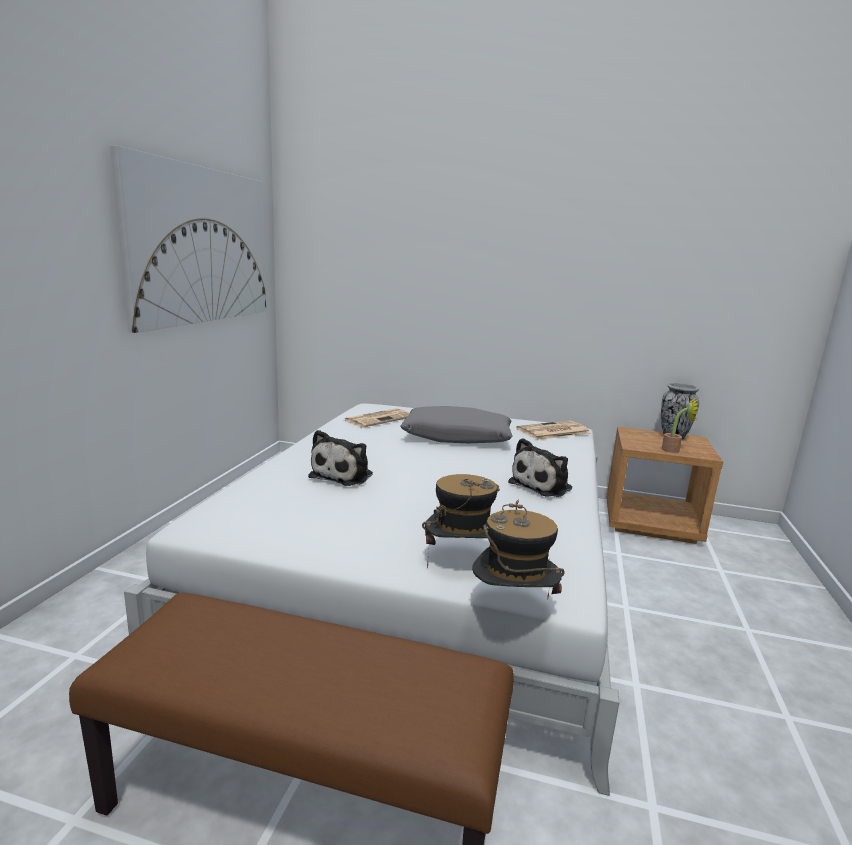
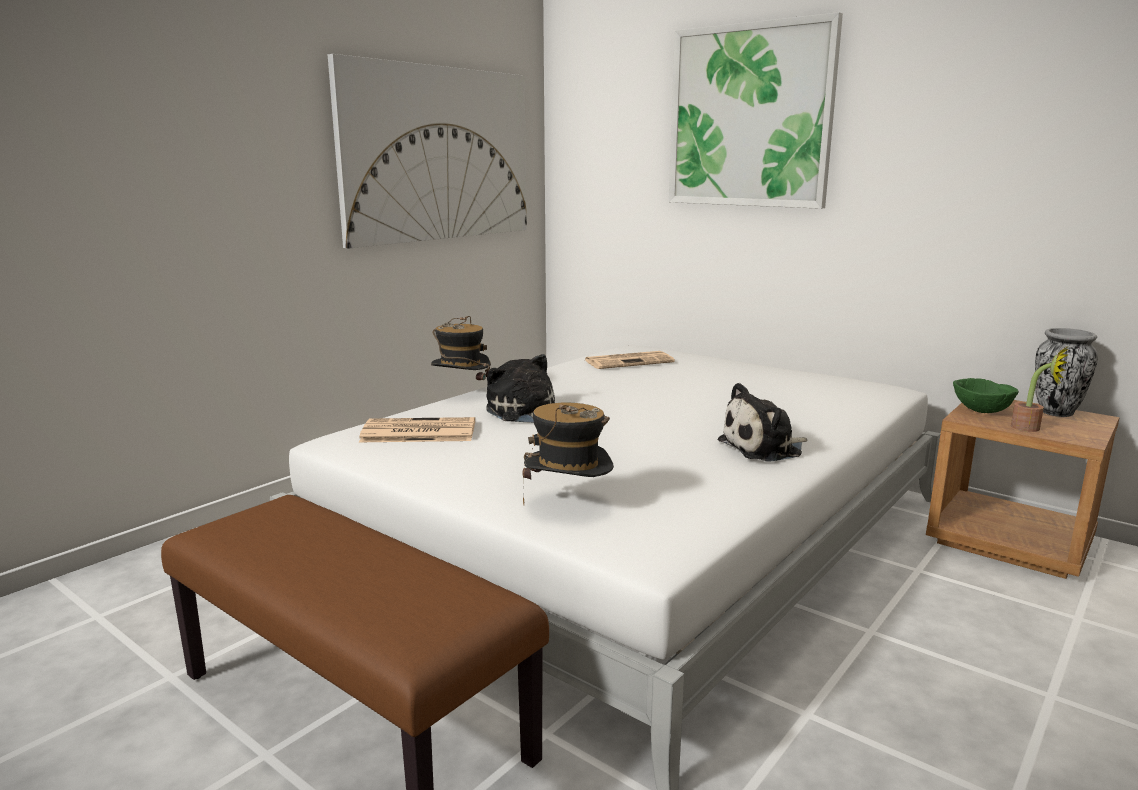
camera: 25 degrees right, 0 degrees up
plush toy [308,430,373,486] -> plush toy turned 105 degrees clockwise [486,354,555,423]
grey pillow [400,406,512,443] -> none
hat [472,499,565,600] -> hat moved to [431,316,491,380]
newspaper [516,420,590,440] -> newspaper moved to [359,417,475,442]
none -> picture [669,12,843,209]
none -> green bowl [953,378,1019,413]

